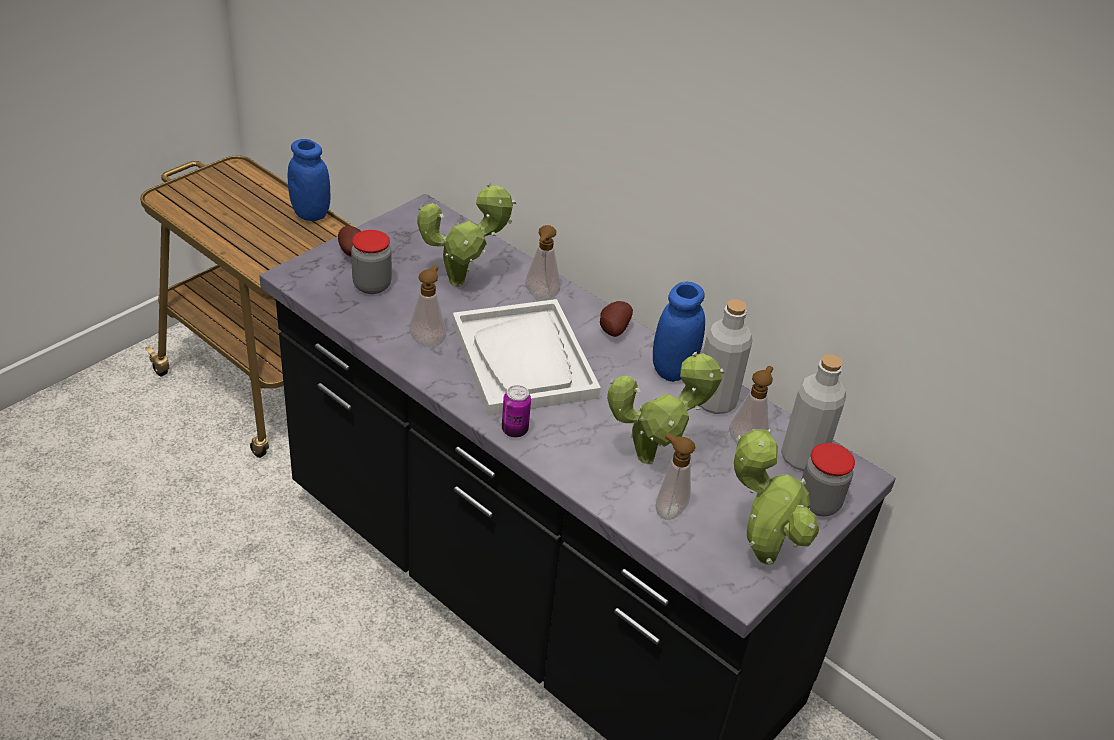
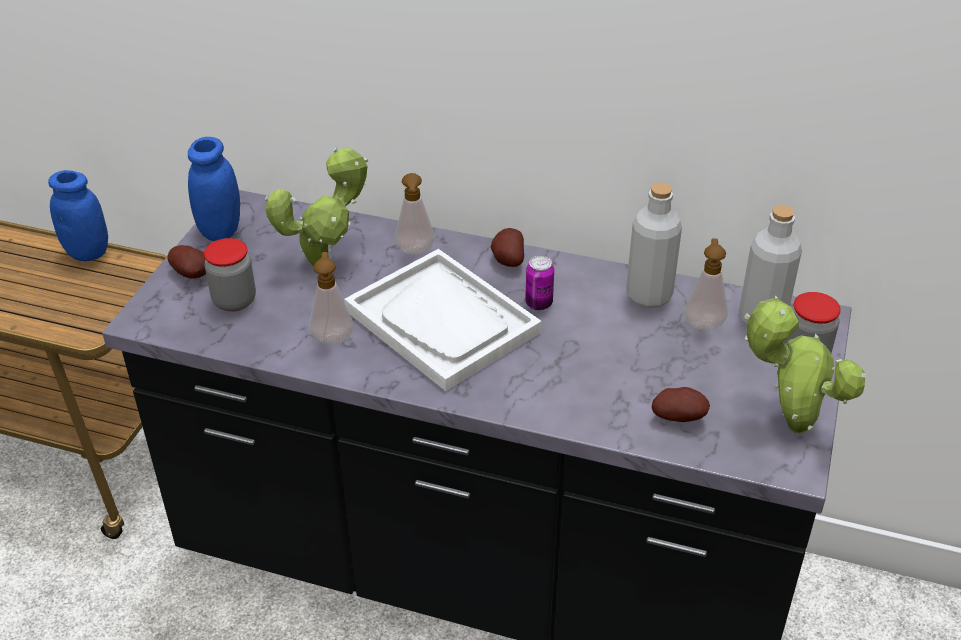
camera: 20 degrees left, 0 degrees up
can [502,385,531,437] -> can moved to [525,256,554,310]
potted plant [607,352,724,464] -> none
blue jar [653,282,705,382] -> blue jar moved to [188,137,240,241]
soap dispenser [655,433,695,520] -> potato [652,387,710,422]

